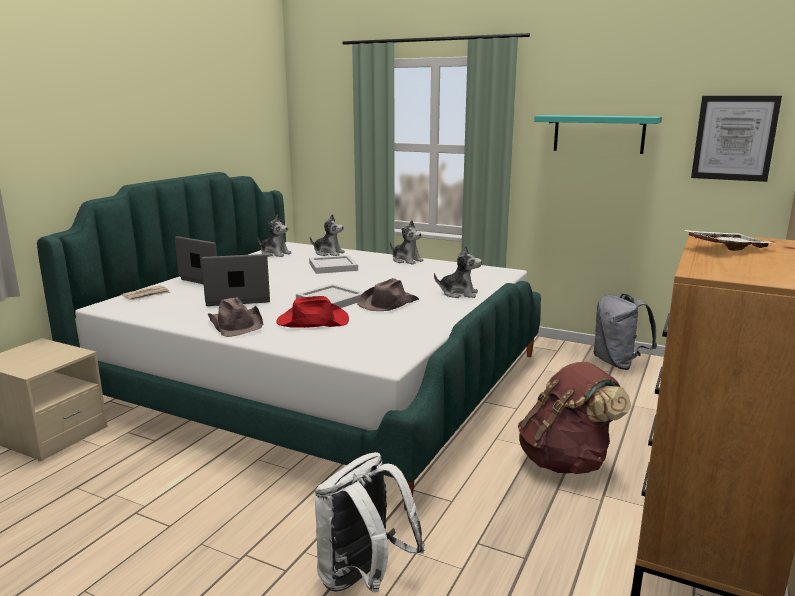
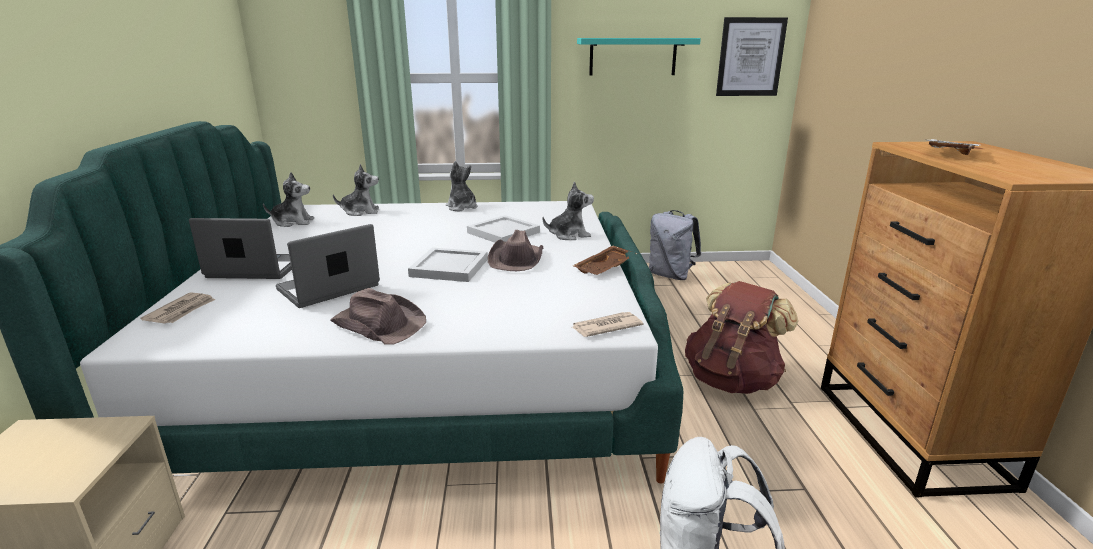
camera: 30 degrees left, 5 degrees up
red hat [276,296,349,328] -> none
white tray [309,255,358,274] -> white tray moved to [467,215,540,243]
plush toy [390,220,424,265] -> plush toy turned 135 degrees counterclockwise [446,161,477,211]
none -> newspaper [572,312,643,337]
none -> brown tray [573,245,638,275]

